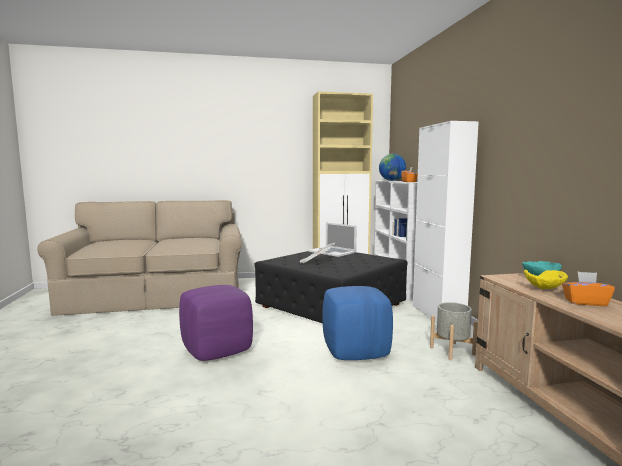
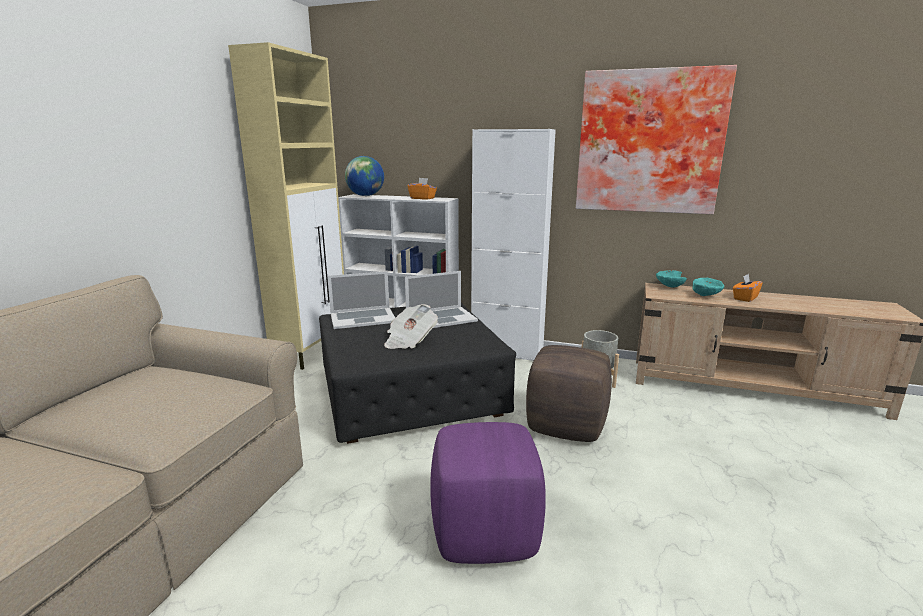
camera: 60 degrees left, 10 degrees up
blue ottoman [322,286,393,360] -> brown ottoman [526,345,612,442]
yellow bowl [524,270,568,289] -> turquoise bowl [692,278,724,296]
none -> laptop [405,271,478,328]
none -> picture [576,65,737,214]

